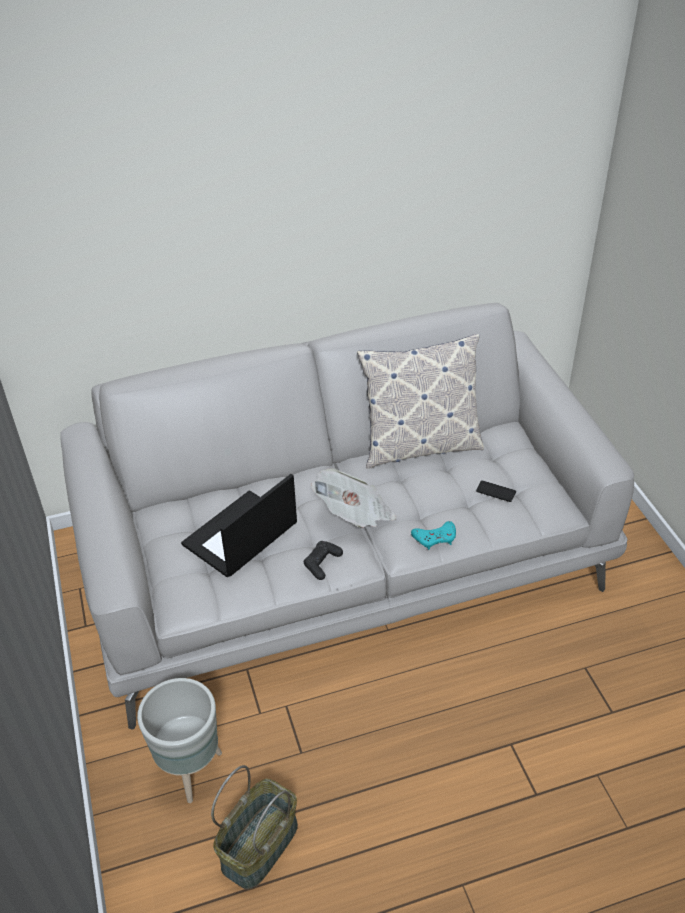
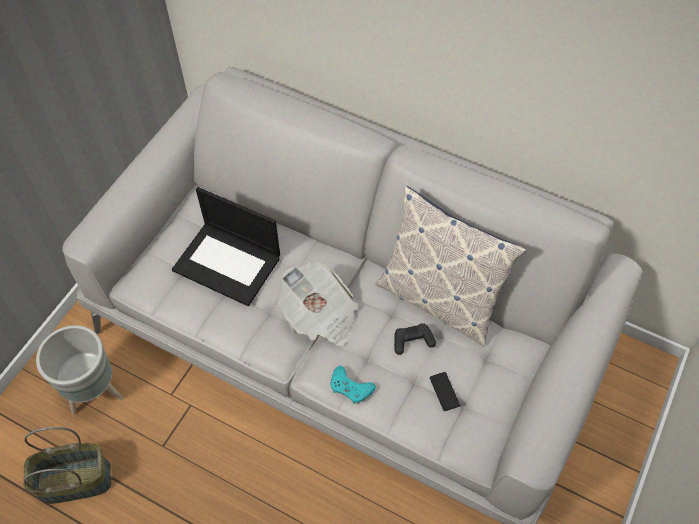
camera: 45 degrees right, 15 degrees up
laptop [181,474,297,577] -> laptop turned 150 degrees counterclockwise [172,187,280,306]
black game controller [304,541,343,580] -> black game controller moved to [394,323,436,355]

